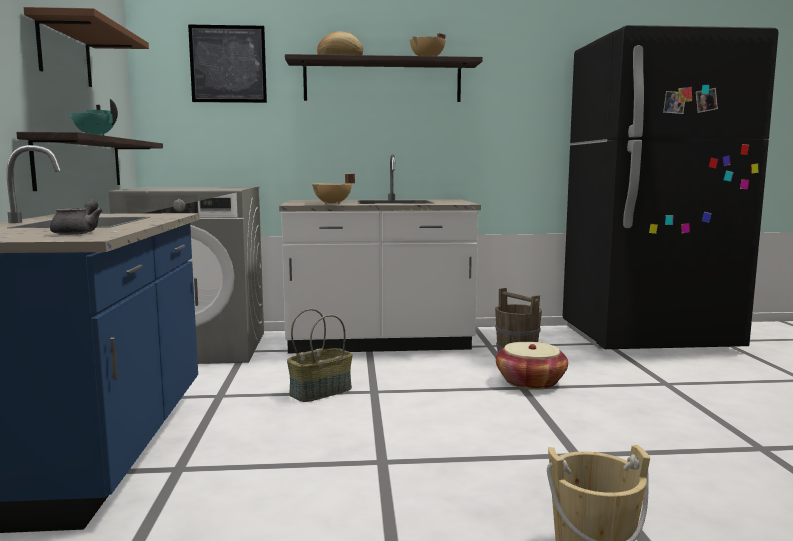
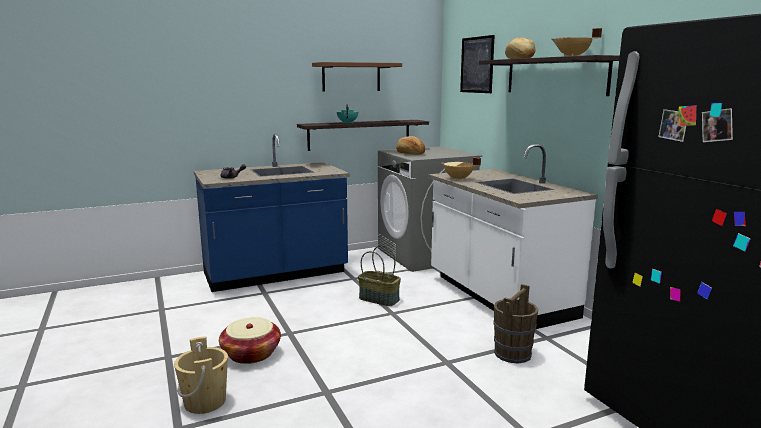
camera: 70 degrees right, 5 degrees up
basket [496,342,568,390] -> basket moved to [219,317,281,364]
none -> bread [396,136,425,155]

